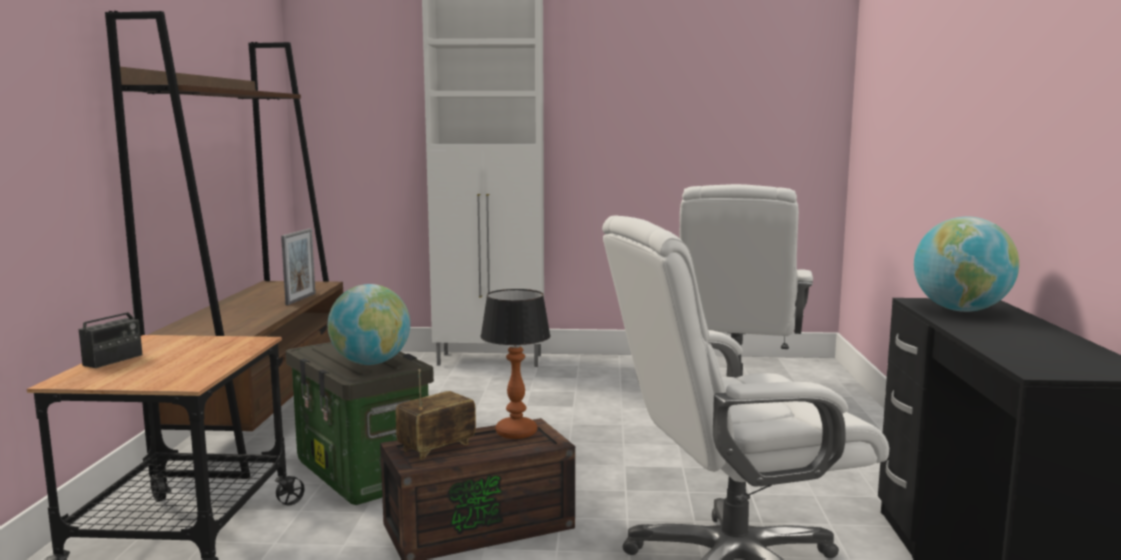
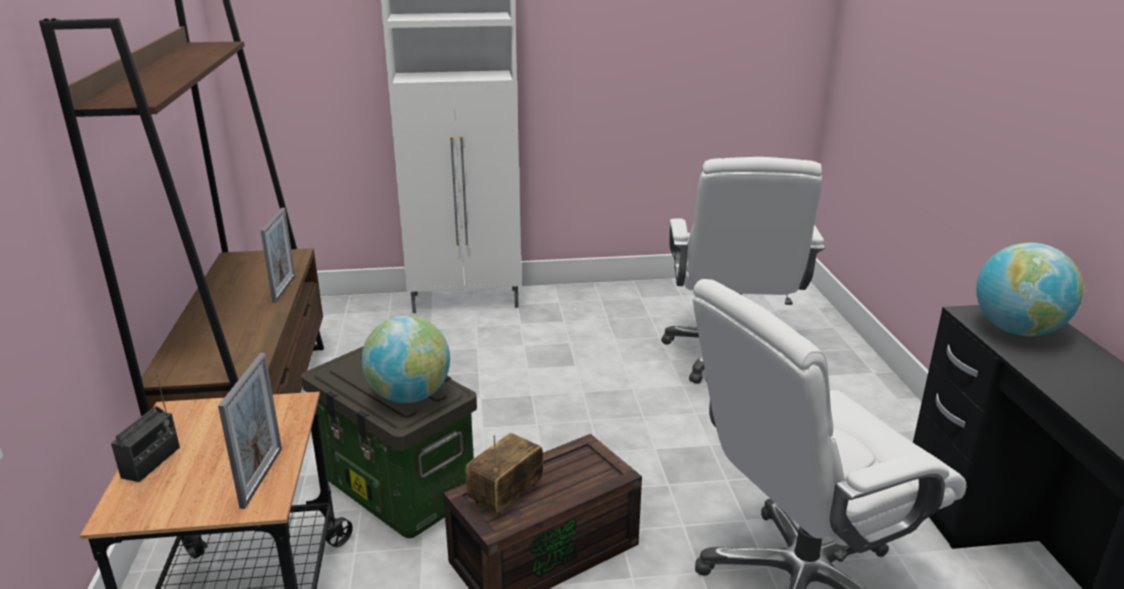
camera: 10 degrees left, 15 degrees up
table lamp [480,289,551,439] -> none
none -> picture frame [218,353,282,509]

